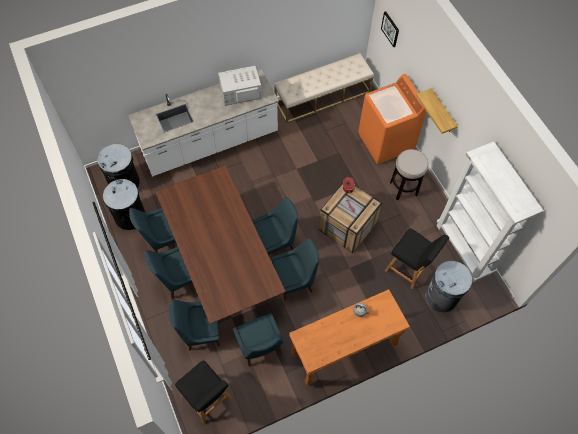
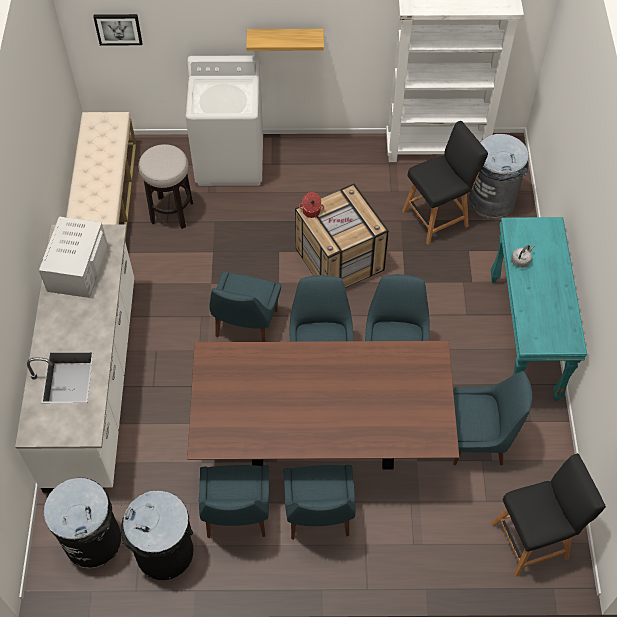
camera: 65 degrees left, 5 degrees down
blue chair [169,300,220,351] -> blue chair moved to [209,271,281,342]
orange console table [289,289,410,386] -> turquoise console table [490,217,587,402]
orange washing machine [358,74,427,164] -> white washing machine [185,56,263,186]
stool [390,149,428,200] -> stool moved to [138,144,193,229]

